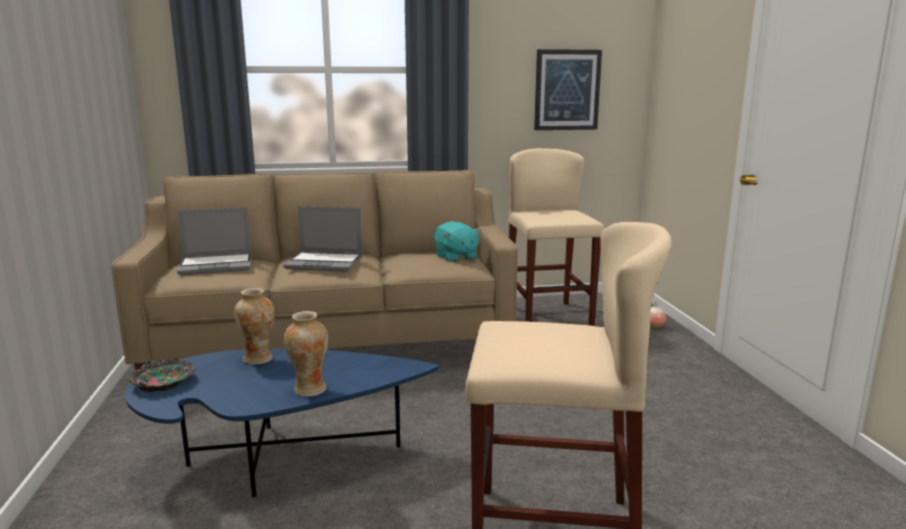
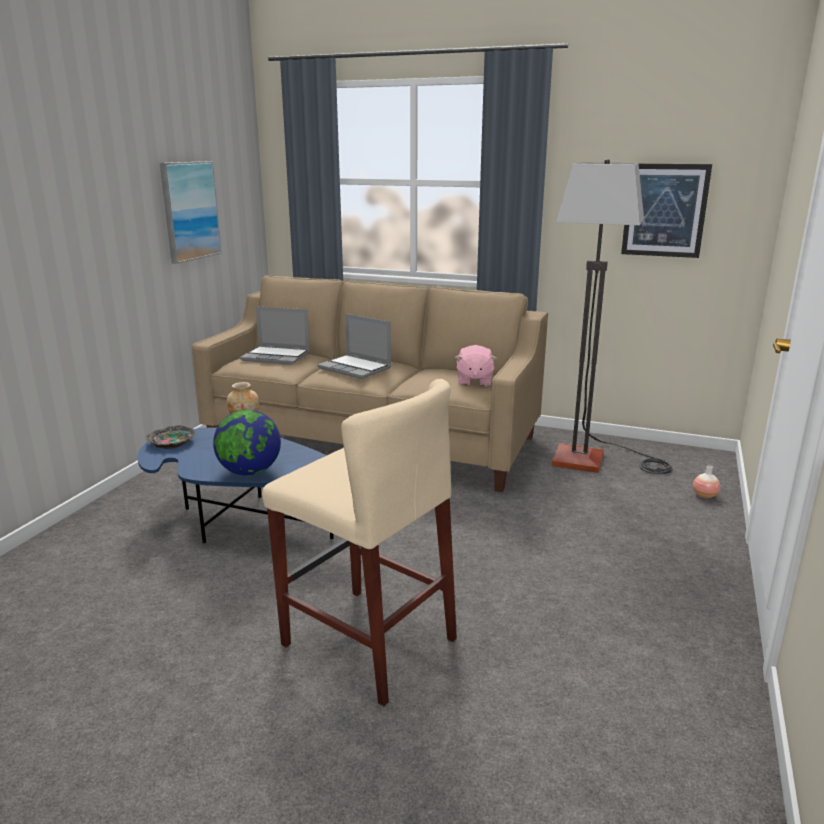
camera: 30 degrees right, 5 degrees up
vase [284,311,328,397] -> globe [213,410,281,475]
turquoise plush toy [434,221,481,262] -> pink plush toy [455,345,497,387]
beige stool [508,148,604,326] -> floor lamp [552,159,673,474]
none -> picture [159,161,222,264]

